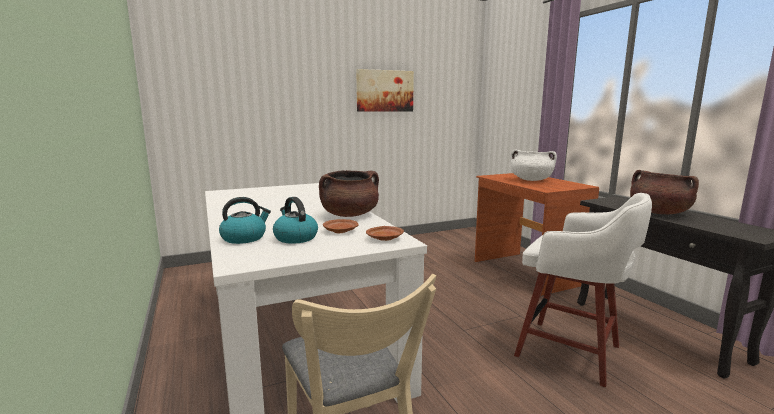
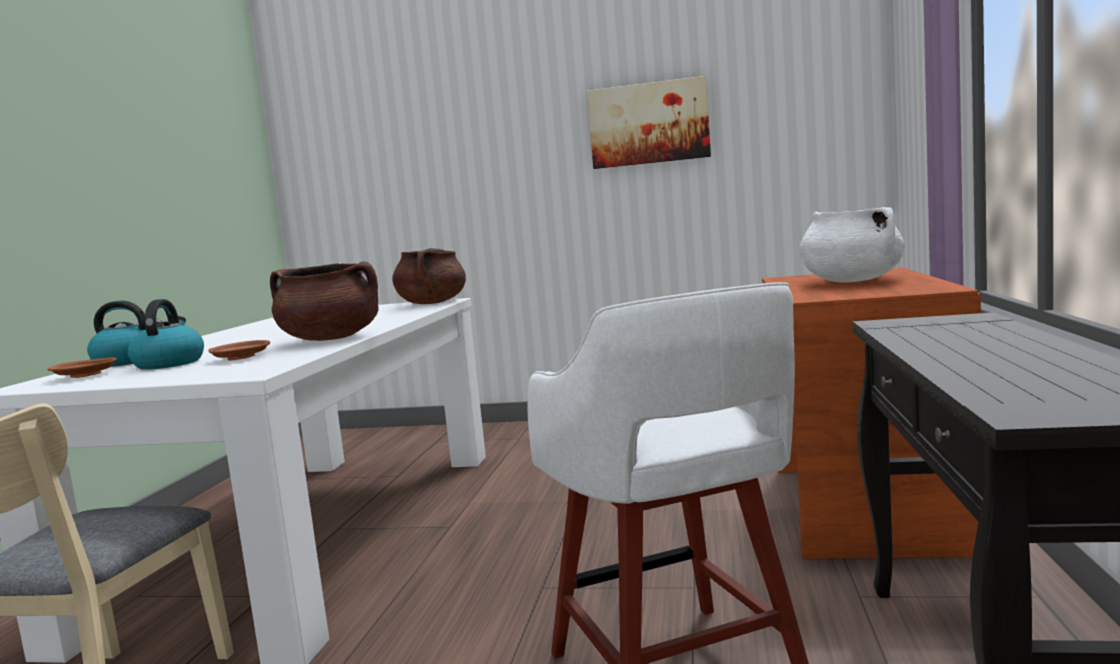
camera: 35 degrees right, 5 degrees down
brown plate [366,226,404,241] -> brown plate moved to [47,357,117,378]
brown cooking pot [630,170,699,214] -> brown cooking pot moved to [392,248,466,304]

